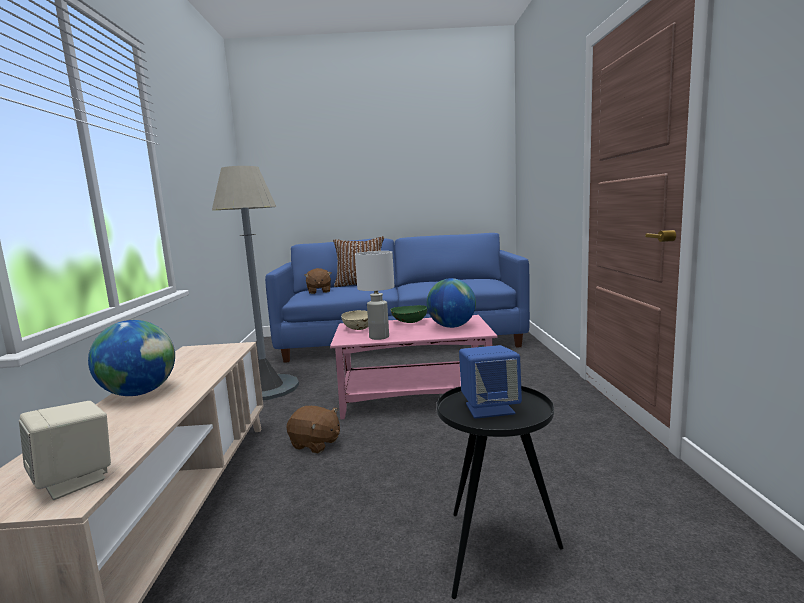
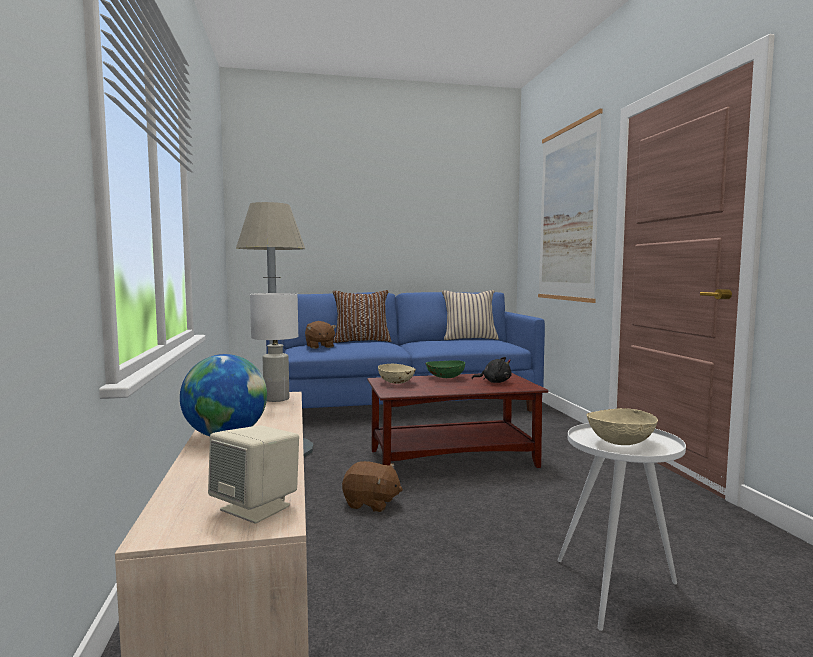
camera: 10 degrees left, 5 degrees down
pink coffee table [330,315,497,419] -> brown coffee table [367,373,548,468]
white table lamp [355,251,395,340] -> white table lamp moved to [250,293,298,402]
globe [427,278,476,328] -> black plush toy [472,357,512,383]
black side table [437,386,563,599] -> white side table [558,423,686,631]
blue speaker [459,345,522,419] -> beige bowl [587,408,658,445]
none -> beige pillow [442,290,499,340]
none -> picture [538,109,603,303]

